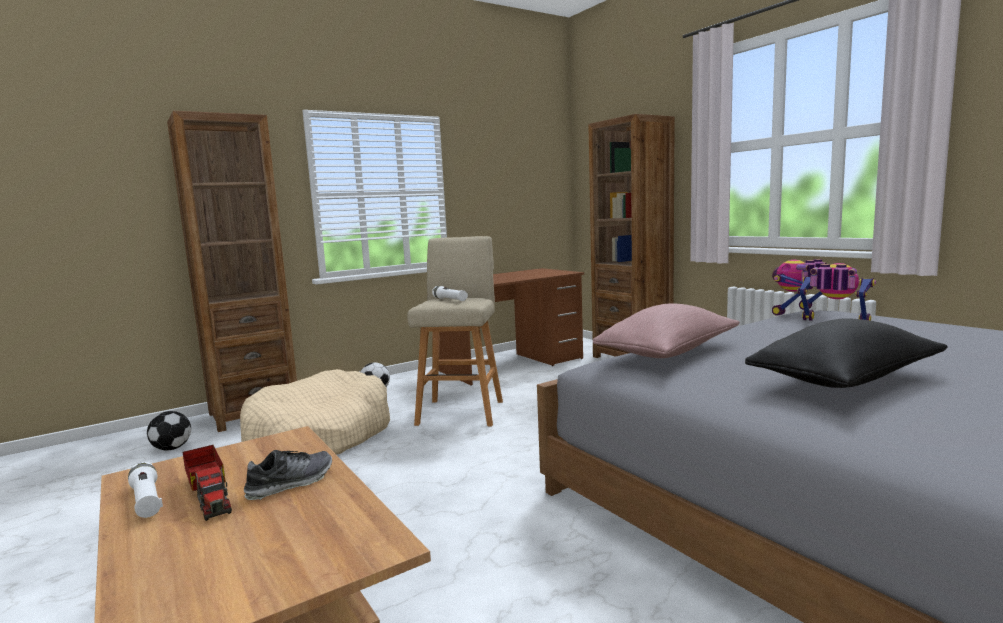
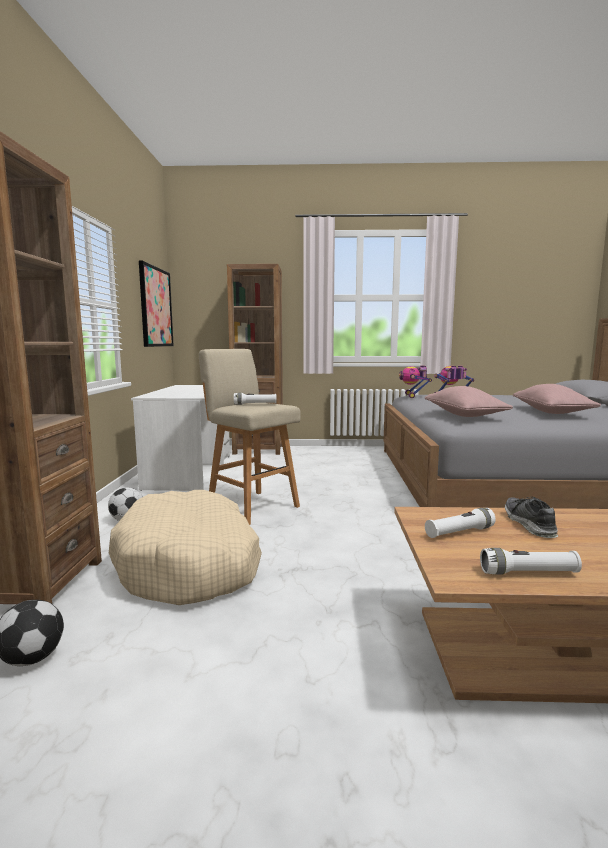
camera: 55 degrees left, 0 degrees up
toy truck [182,445,232,521] -> none
brown desk [439,268,584,386] -> white desk [131,385,230,491]
black pillow [745,318,948,388] -> pink pillow [513,384,601,414]
none -> picture [139,260,174,347]
none -> white flashlight [425,508,496,538]

